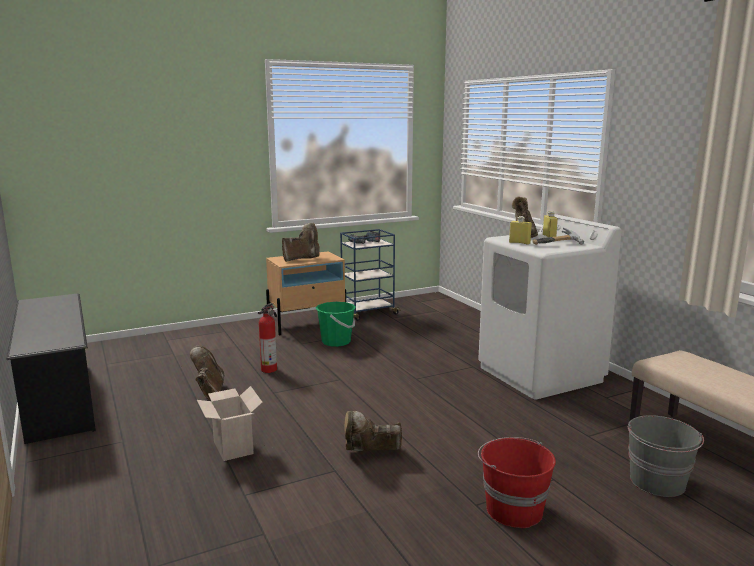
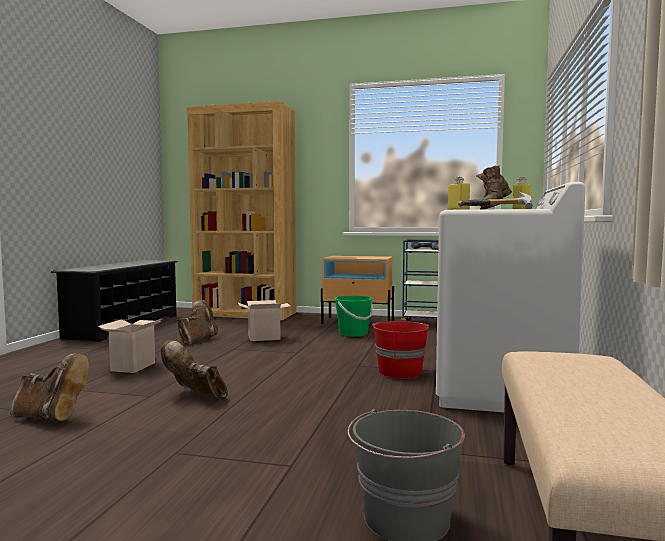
camera: 40 degrees right, 10 degrees down
fire extinguisher [258,303,277,373] -> cardboard box [238,300,290,341]
brown boot [282,223,320,262] -> brown boot moved to [10,354,89,421]
red bucket [478,437,556,528] -> red bucket moved to [372,321,429,379]
none -> brown bookcase [186,101,296,320]

